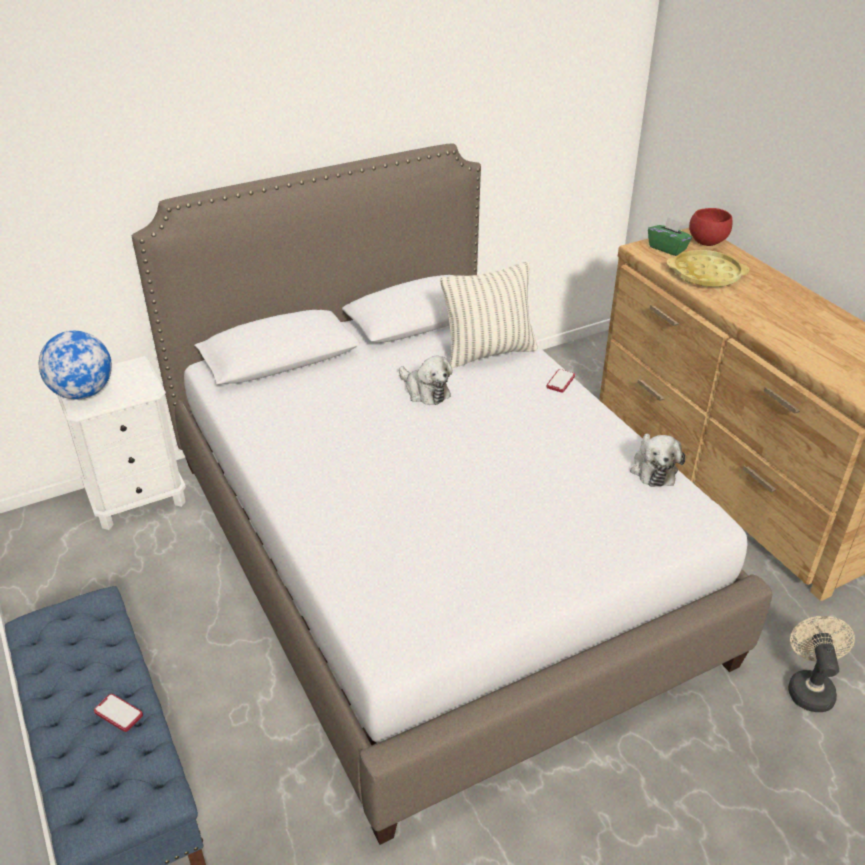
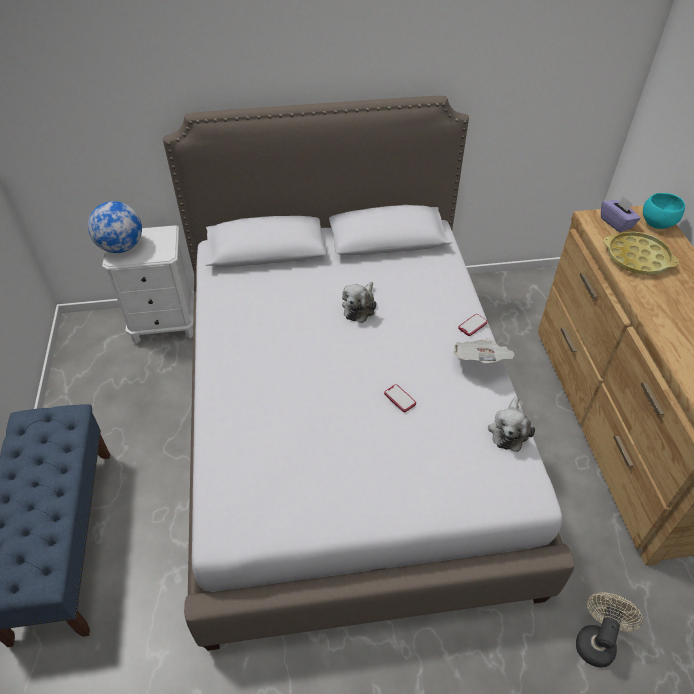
camera: 20 degrees right, 10 degrees up
phone [94,694,143,732] -> phone moved to [384,384,416,412]
plush toy [399,356,453,405] -> plush toy turned 45 degrees clockwise [342,282,377,323]
pillow [440,262,538,368] -> none
green tissue box [648,217,692,256] -> purple tissue box [601,196,641,233]
red bowl [689,208,732,246] -> turquoise bowl [643,193,685,229]
none -> newspaper [453,338,515,363]

